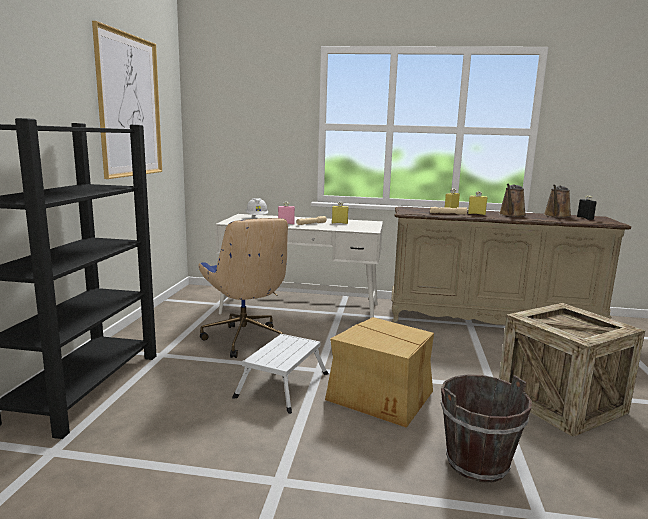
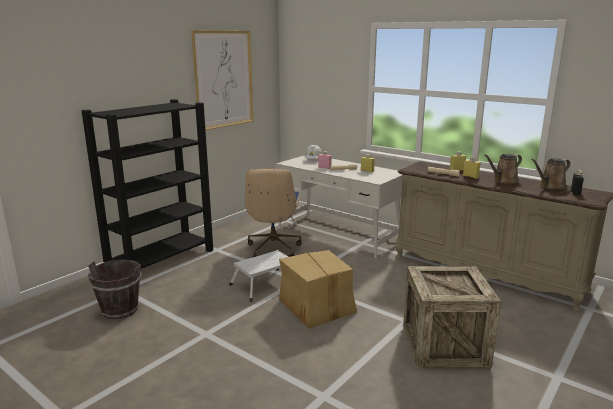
camera: 30 degrees right, 5 degrees up
brown bucket [440,374,532,483] -> brown bucket moved to [88,260,141,319]

